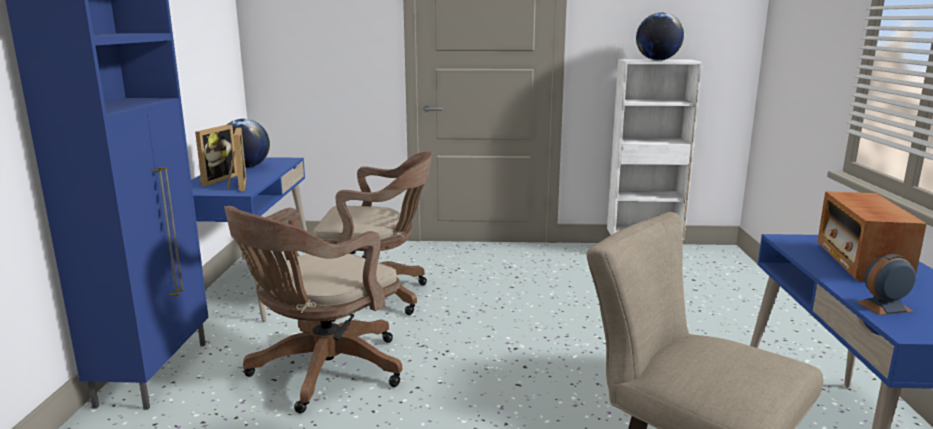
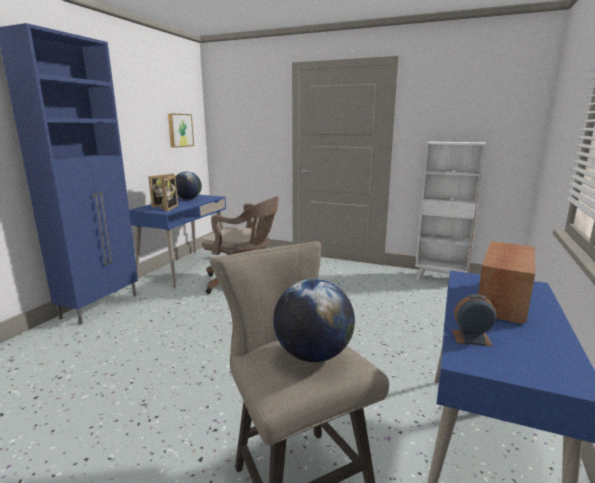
camera: 20 degrees right, 0 degrees up
brown office chair [224,206,402,413] -> none
globe [636,12,684,60] -> globe moved to [273,279,355,362]
none -> picture [168,113,194,148]

